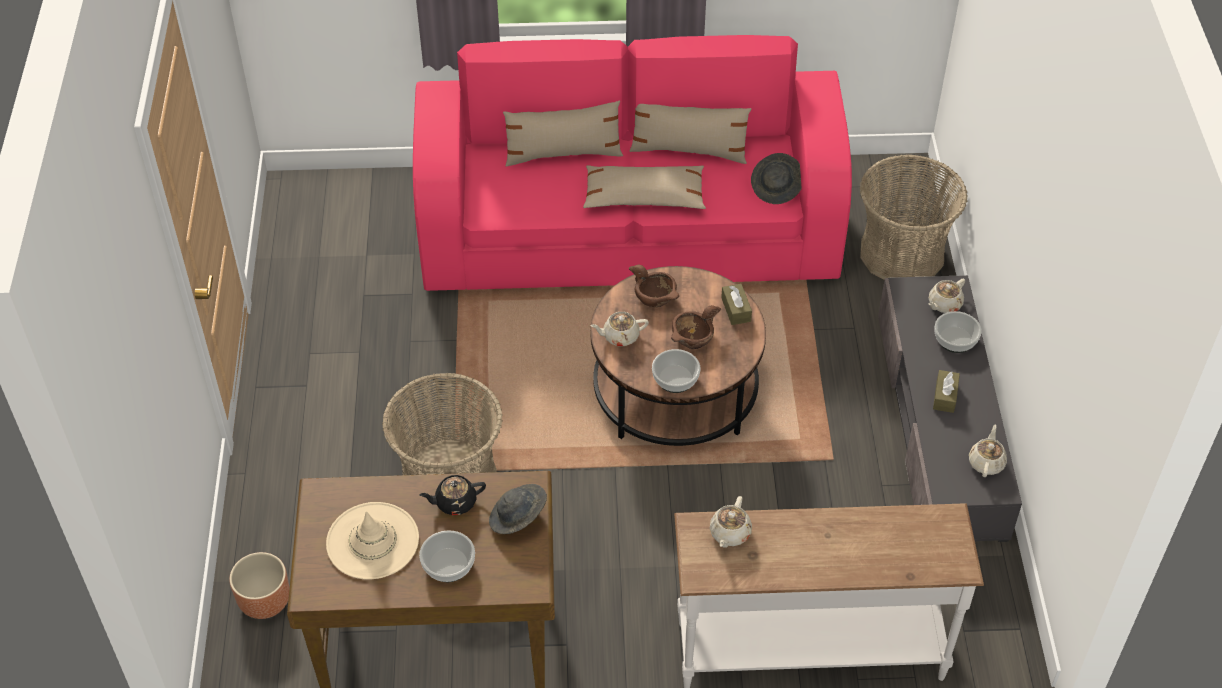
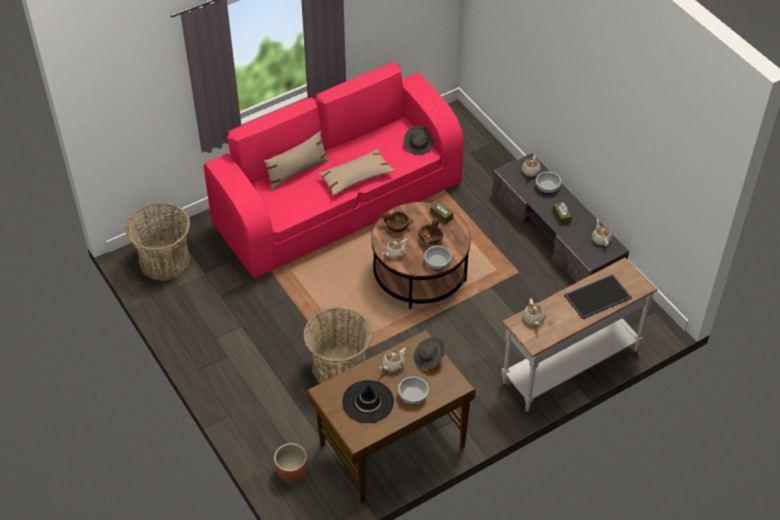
camera: 30 degrees left, 0 degrees up
beige hat [326,502,419,579] -> black hat [342,380,394,423]
black teapot [419,475,486,515] -> beige teapot [380,348,407,372]
beige pillow [630,104,752,164] -> none
basket [860,154,968,280] -> basket moved to [125,202,191,281]
none -> tray [564,274,632,319]

